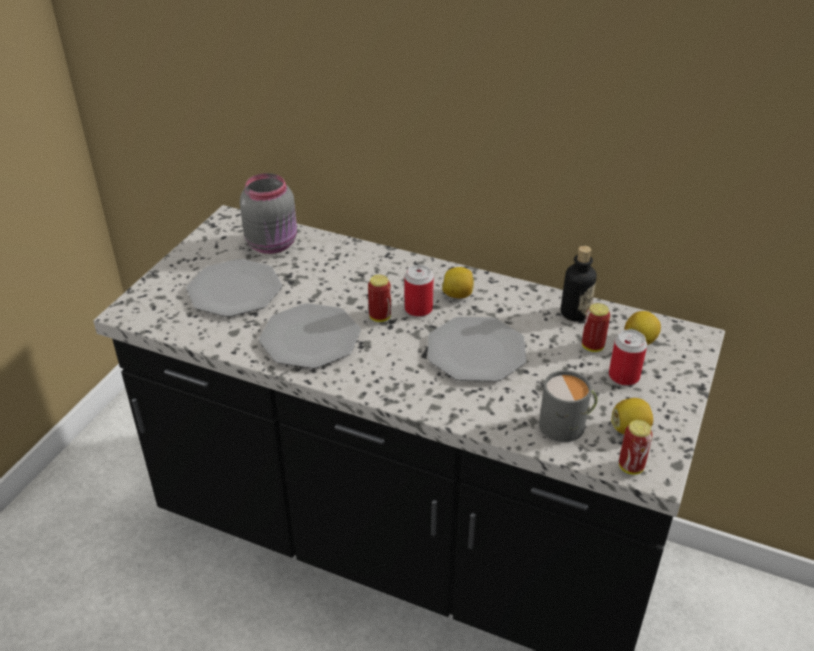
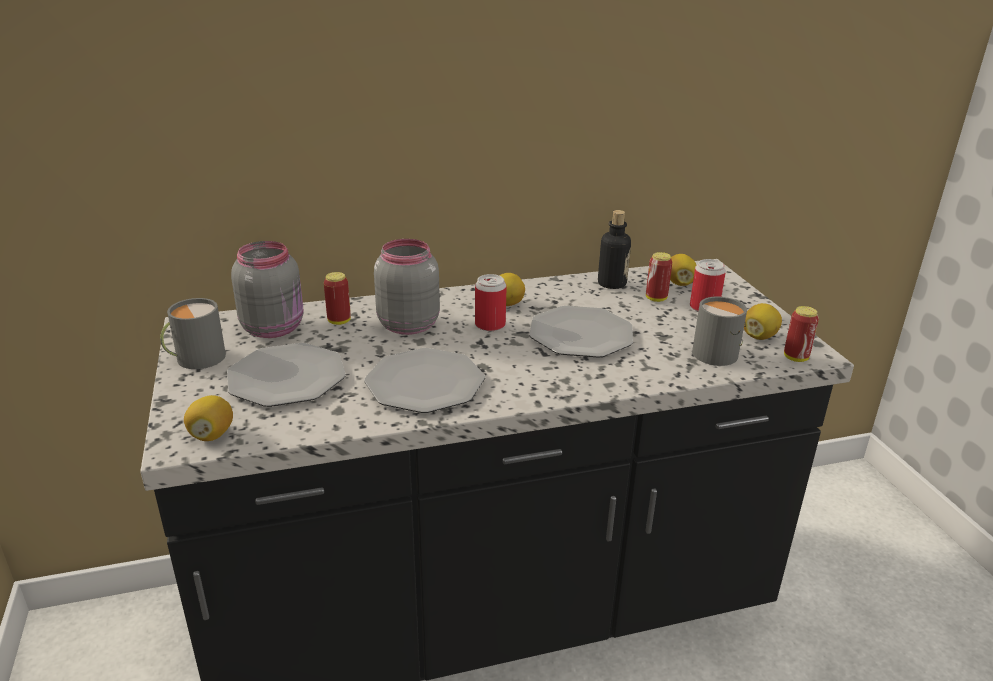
camera: 40 degrees left, 10 degrees down
can [368,275,391,322] -> can moved to [324,272,351,325]
none -> grey mug [160,298,226,369]
none -> lemon [184,395,233,441]
none -> grey jar [374,239,440,335]

